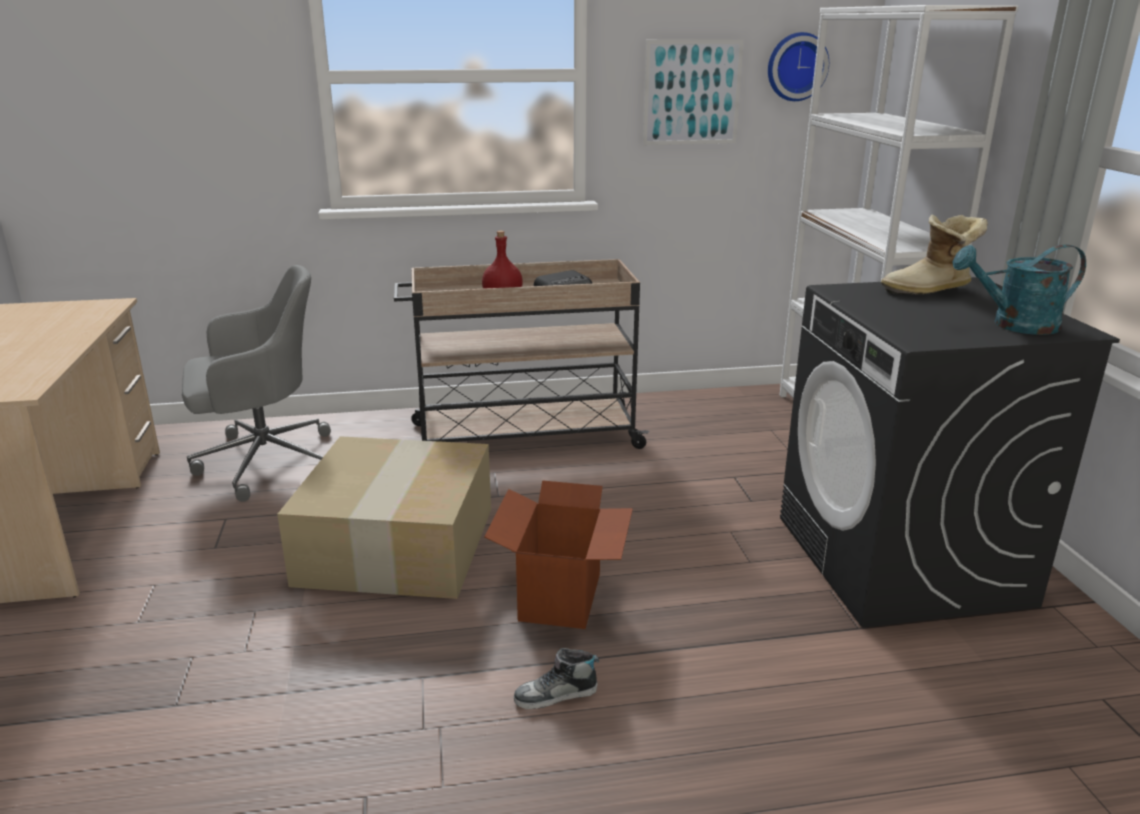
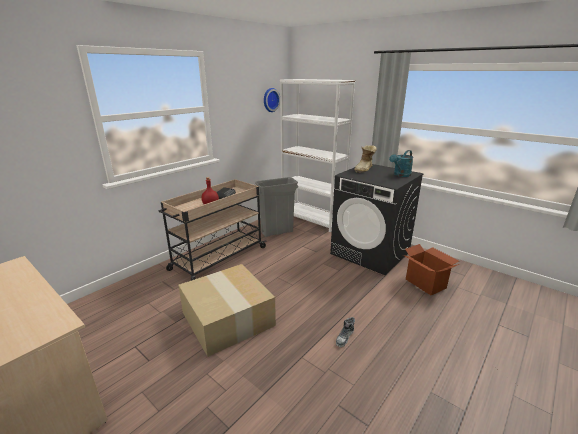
camera: 40 degrees left, 0 degrees up
grey office chair [182,265,331,502] -> none
cardboard box [485,480,633,629] -> cardboard box moved to [403,244,460,295]
picture [643,40,744,145] -> none
none -> grey trash can [255,177,298,237]

